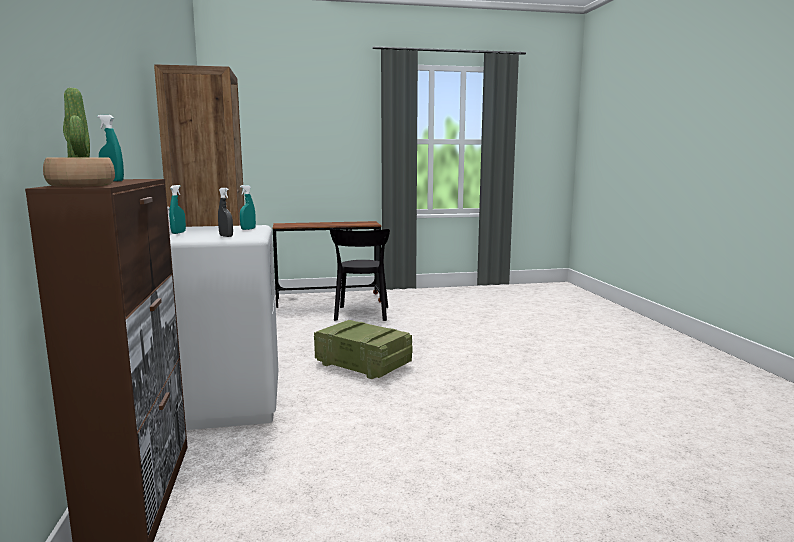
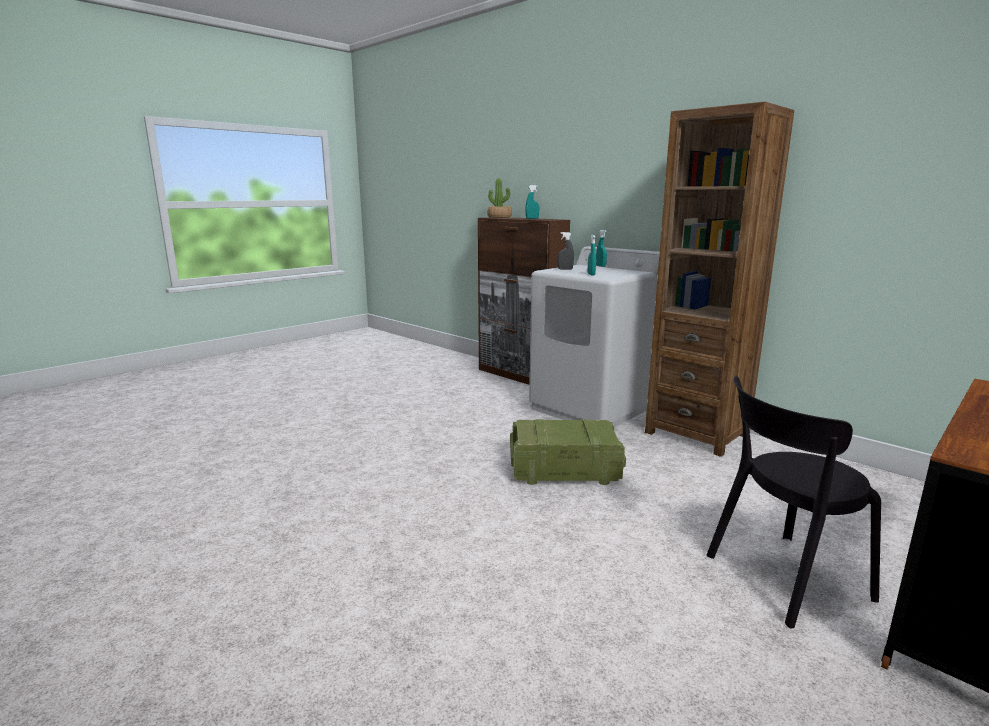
camera: 145 degrees right, 5 degrees up
black chair [330,229,390,321] -> black chair turned 75 degrees counterclockwise [707,376,881,629]

